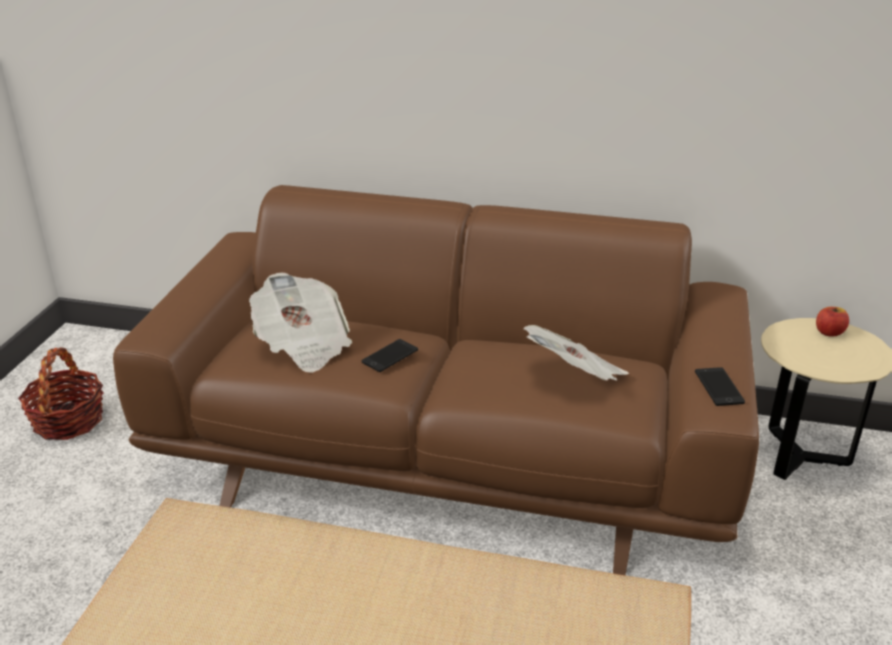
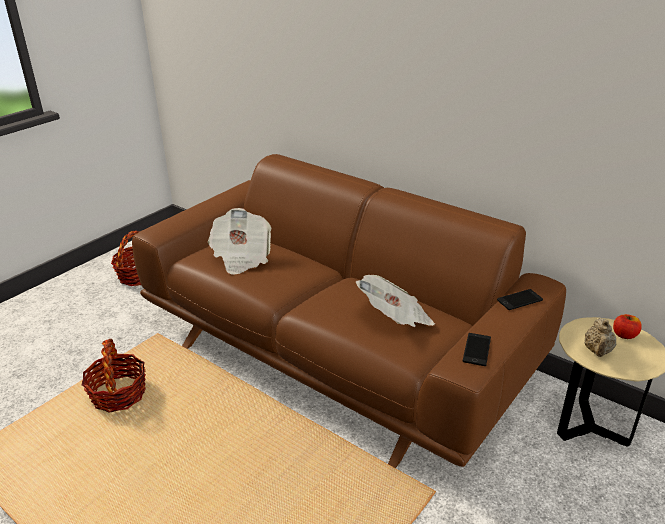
camera: 25 degrees right, 0 degrees up
phone [362,339,418,372] -> phone moved to [497,289,543,310]
none -> basket [82,339,146,413]
none -> beige teapot [585,318,616,357]

